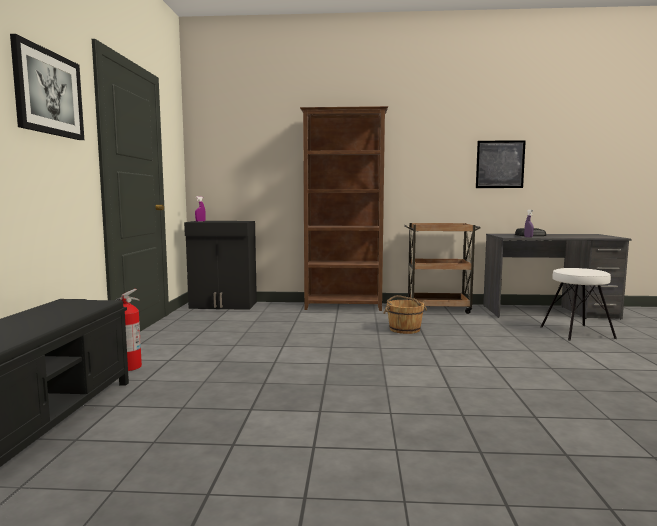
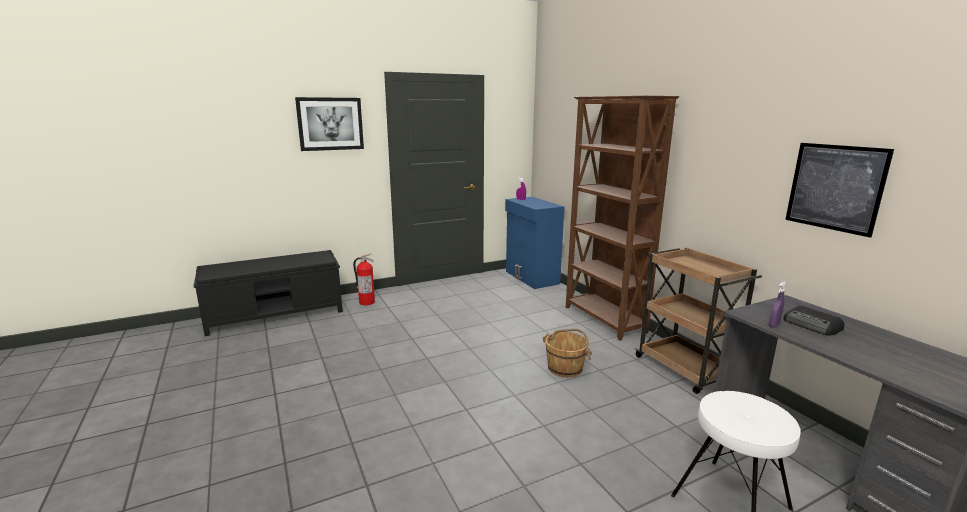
camera: 60 degrees right, 10 degrees up
black cabinet [184,221,257,310] -> blue cabinet [505,197,564,289]

